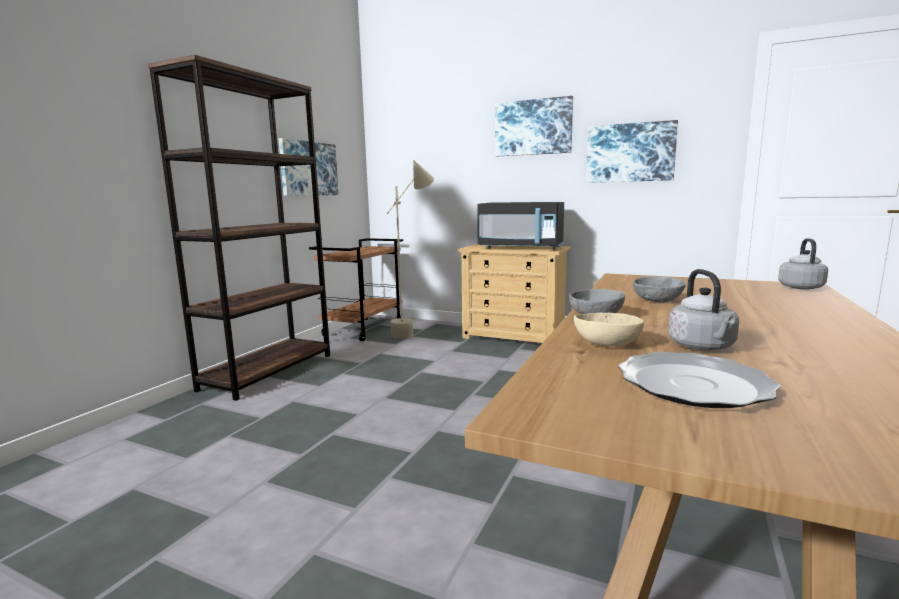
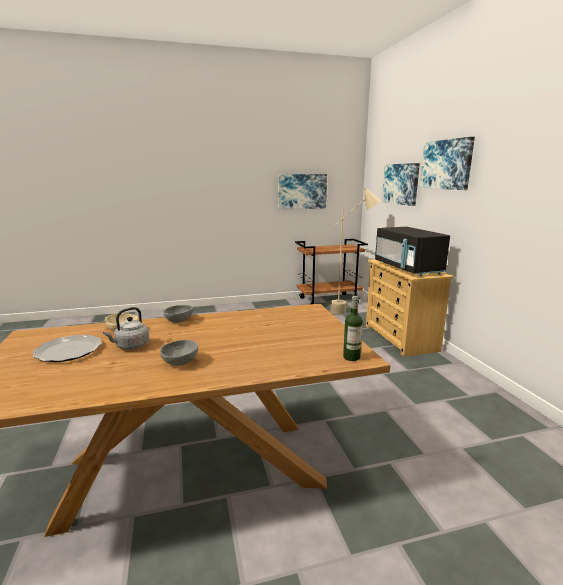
camera: 50 degrees right, 5 degrees up
brown bookcase [148,55,330,401] -> none
picture [586,120,678,183] -> picture moved to [382,163,420,206]
grey bowl [633,276,686,302] -> grey bowl moved to [160,340,198,366]
grey kettle [778,238,828,290] -> bottle [343,296,363,361]

